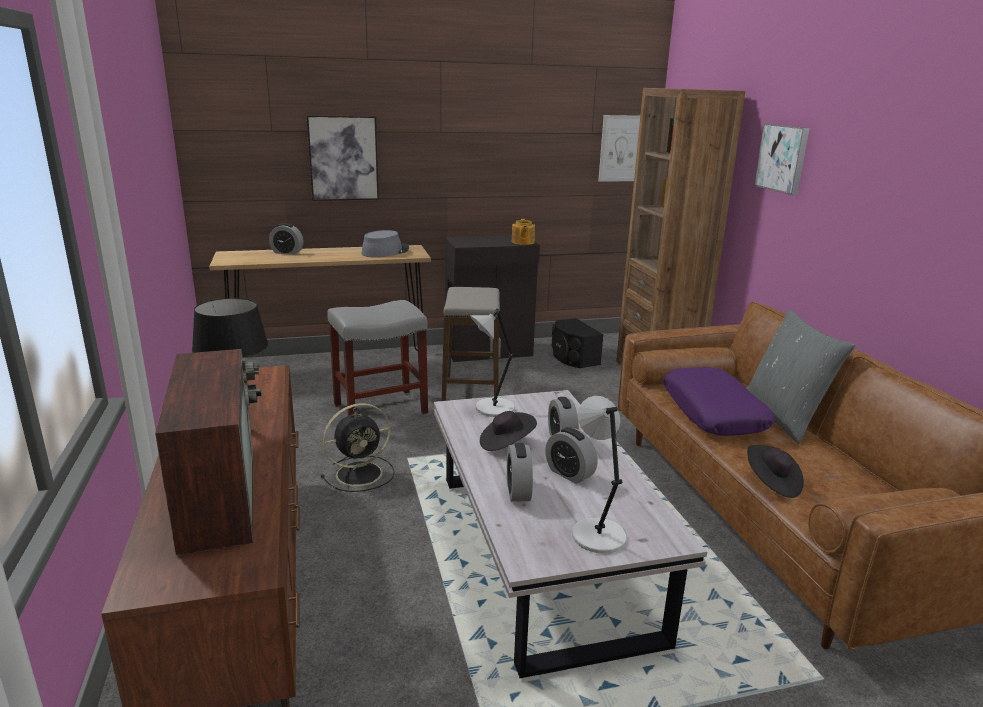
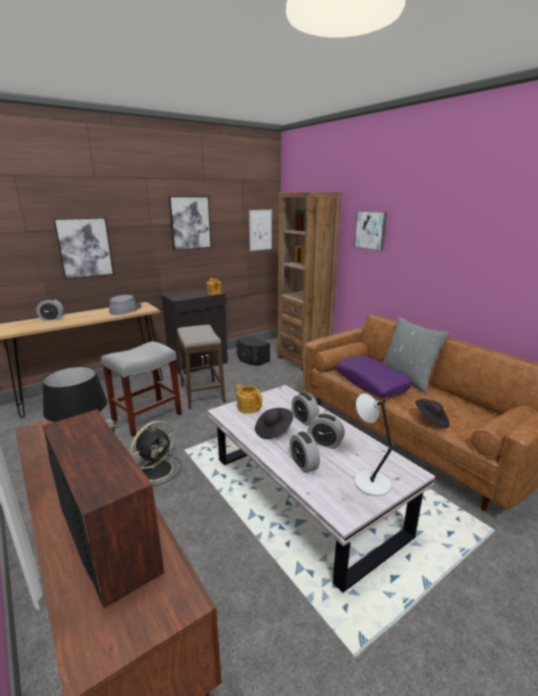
camera: 20 degrees left, 0 degrees up
grey table lamp [470,308,515,417] -> teapot [235,384,262,414]
none -> picture [169,196,211,251]

